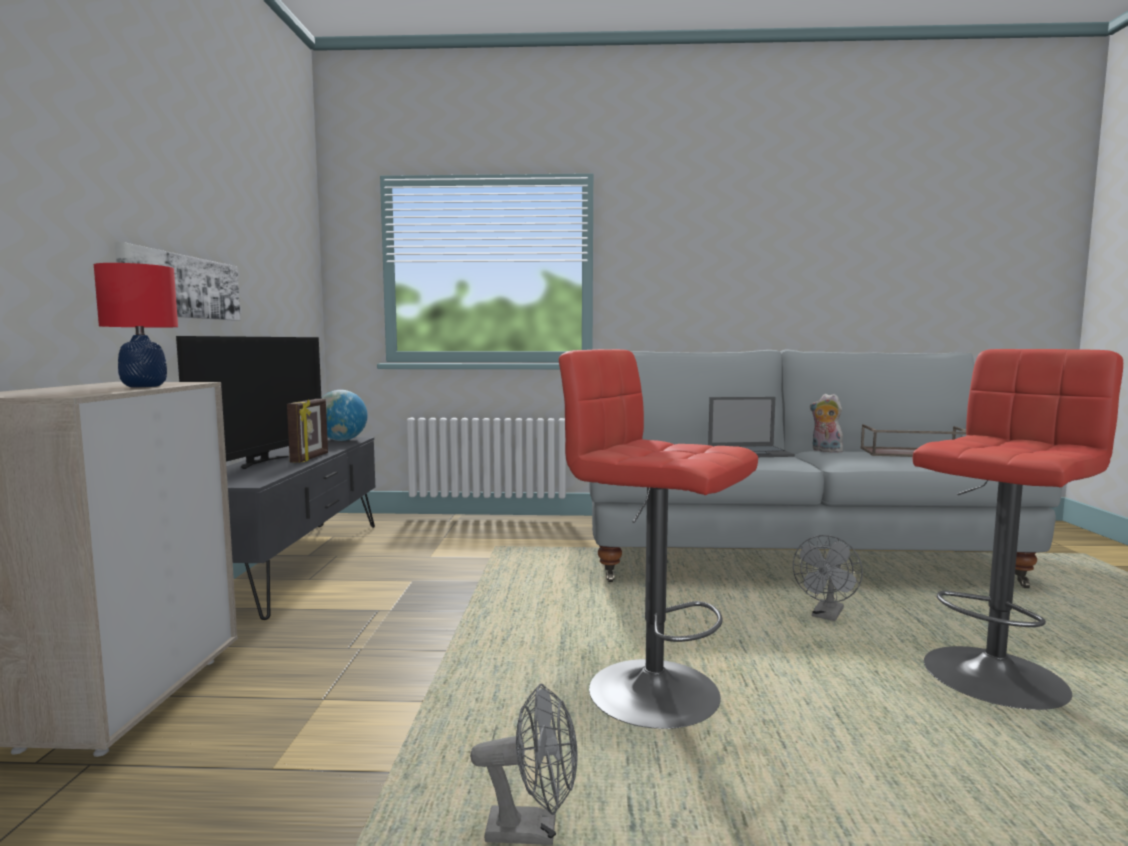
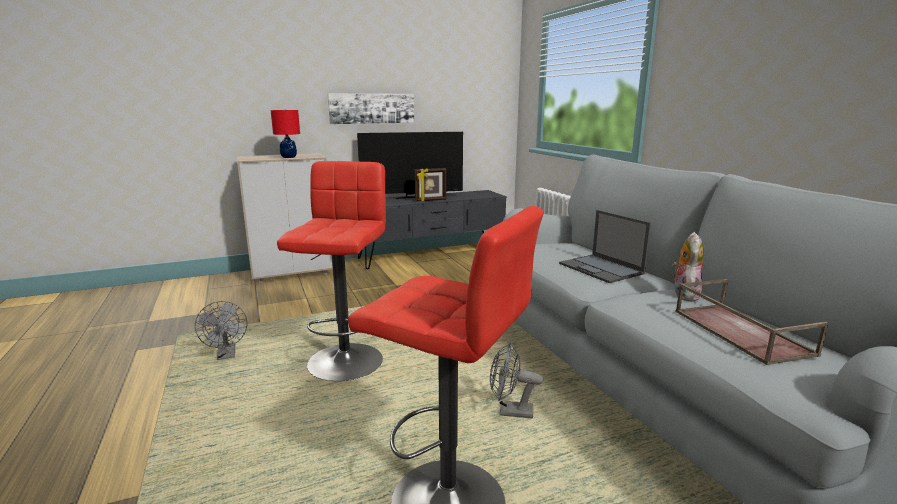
camera: 65 degrees right, 10 degrees up
globe [321,390,367,441] -> none

